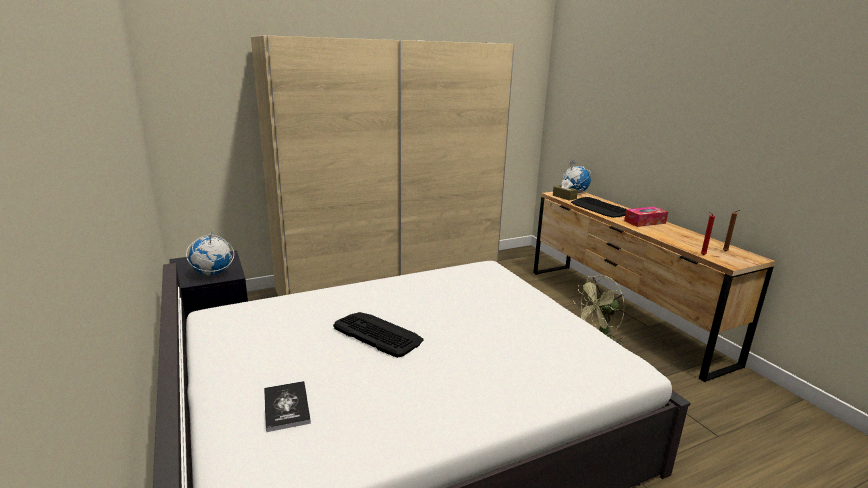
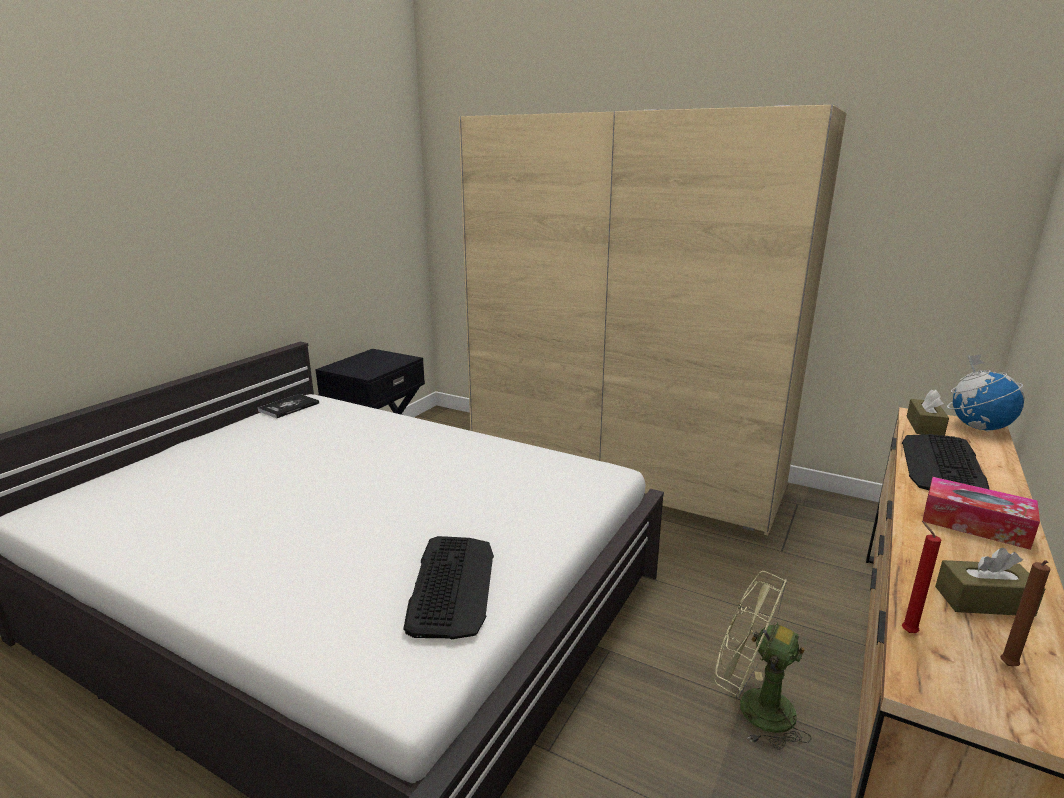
camera: 55 degrees right, 0 degrees up
globe [186,230,234,275] -> none
book [264,381,311,432] -> book moved to [258,394,319,418]
keyboard [333,312,424,358] -> keyboard moved to [403,536,494,639]
none -> brown tissue box [935,548,1045,616]

